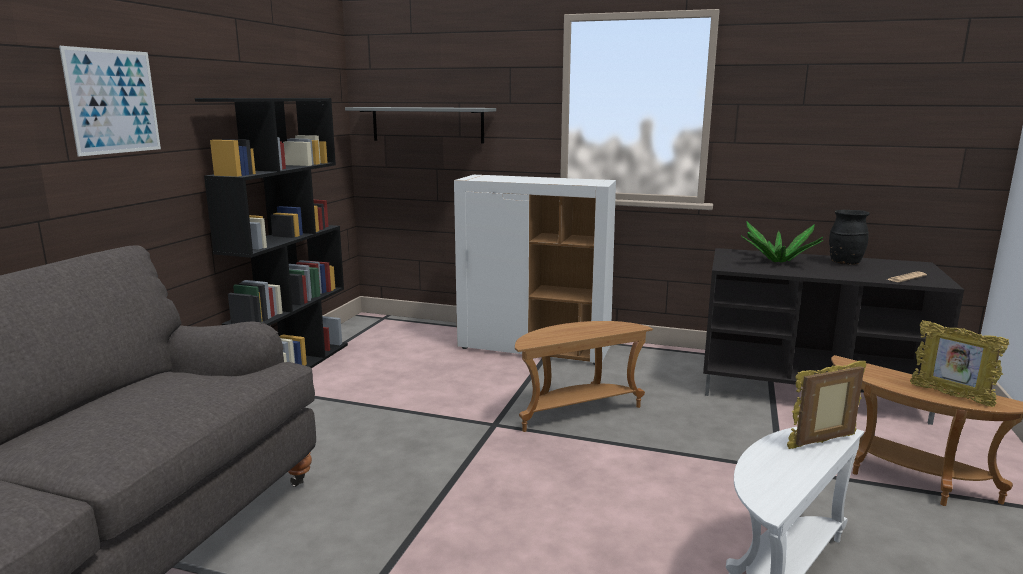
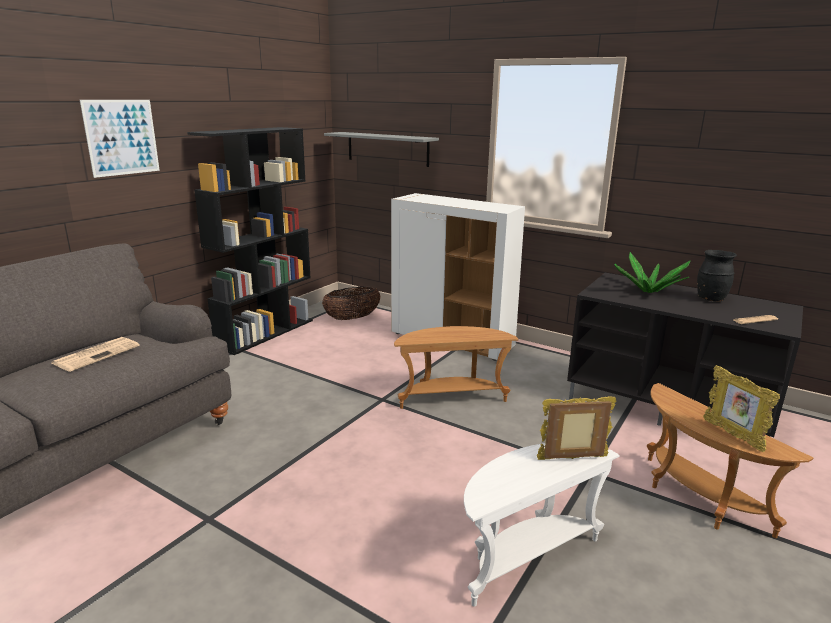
camera: 15 degrees right, 5 degrees up
none -> newspaper [51,337,140,372]
none -> basket [322,286,381,320]

